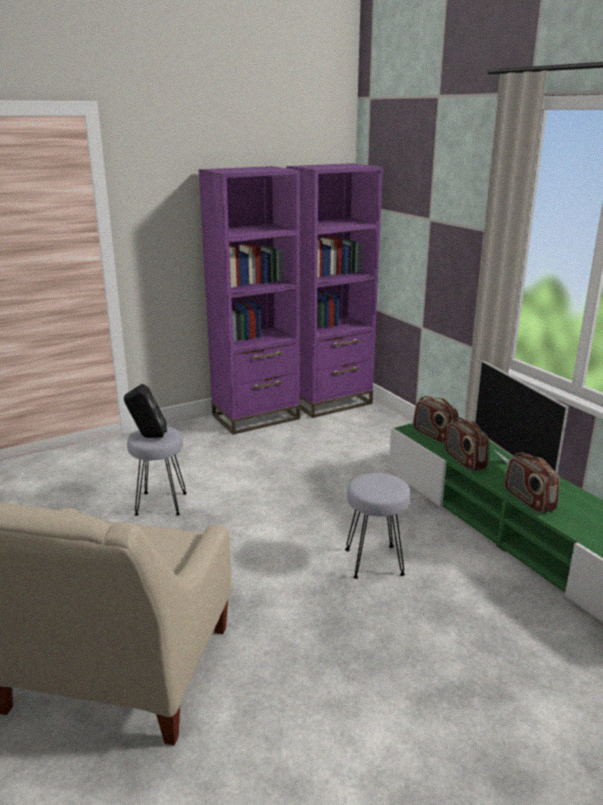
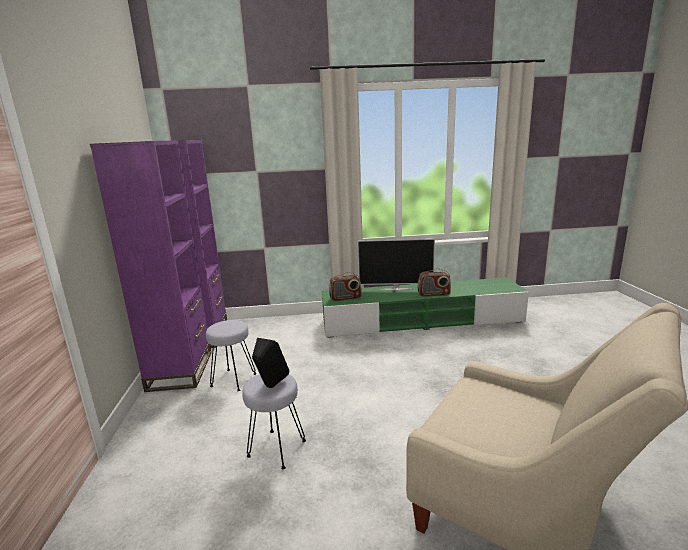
camera: 65 degrees left, 5 degrees down
grey stool [345,473,410,579] -> grey stool moved to [206,320,256,391]
radio [445,418,489,472] -> none

